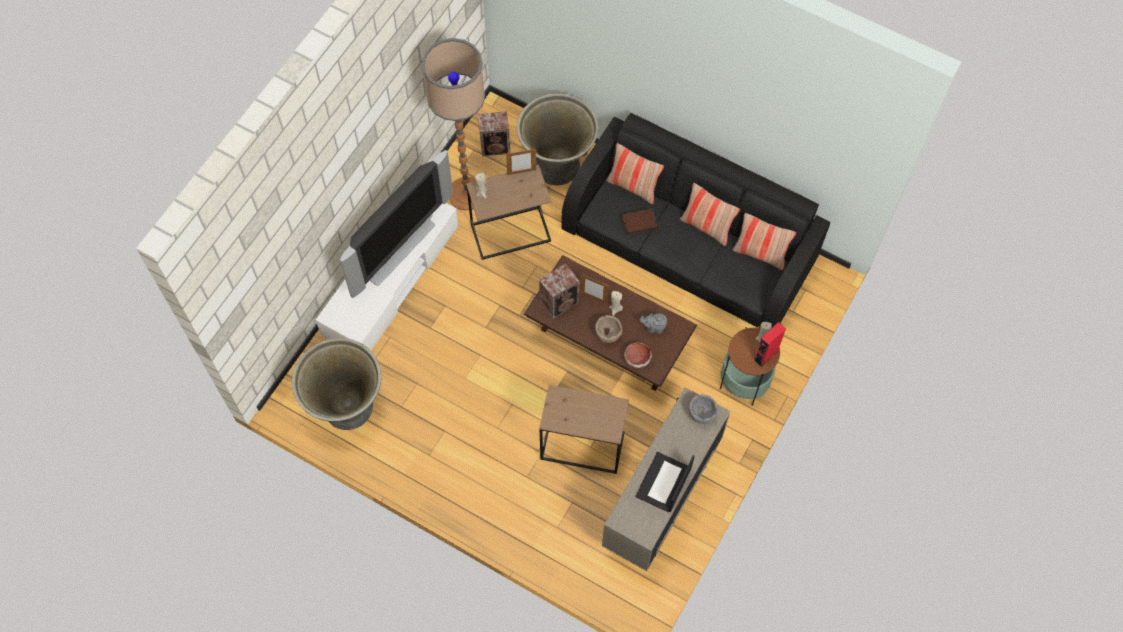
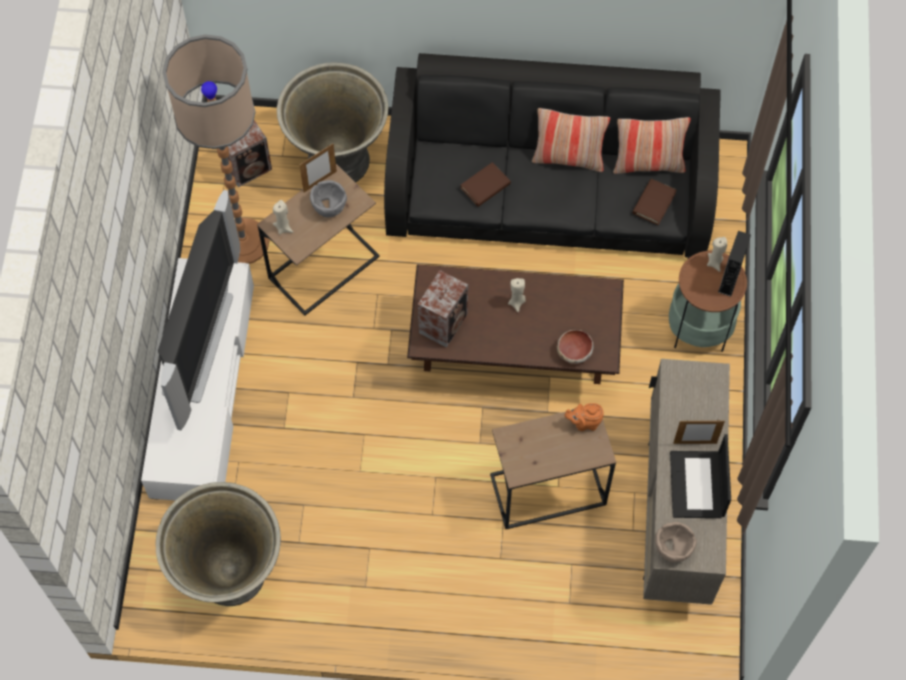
camera: 25 degrees left, 0 degrees up
picture frame [580,274,609,304] -> picture frame moved to [673,420,725,444]
brown bowl [595,315,622,343] -> brown bowl moved to [655,522,697,563]
pillow [607,143,664,204] -> none
grey teapot [640,313,667,334] -> none
grey bowl [689,394,718,424] -> grey bowl moved to [310,180,347,217]
red speaker [753,322,786,367] -> black speaker [718,231,751,296]
none -> orange teapot [565,403,604,431]
none -> brown book [632,179,677,225]

